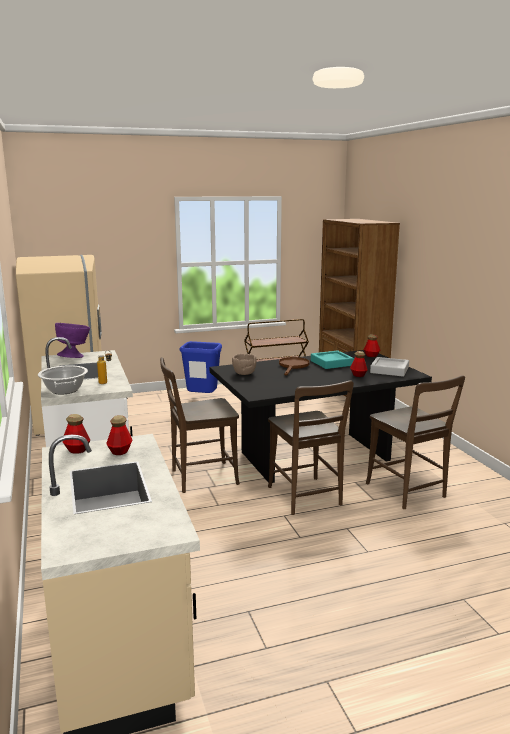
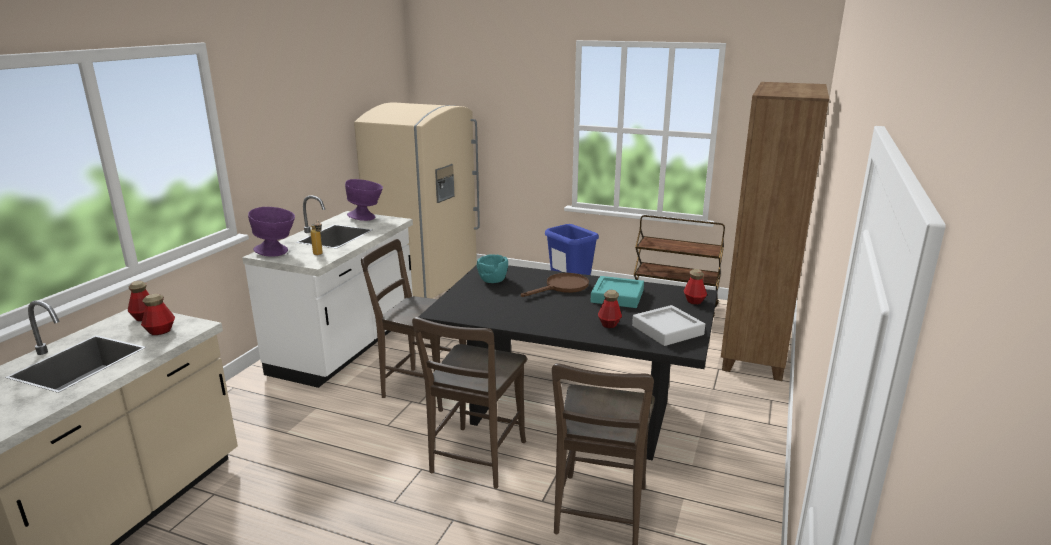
camera: 40 degrees right, 5 degrees up
cooking pot [38,365,88,394] -> purple bowl [248,207,295,257]
brown bowl [232,354,256,375] -> turquoise bowl [477,254,508,283]

